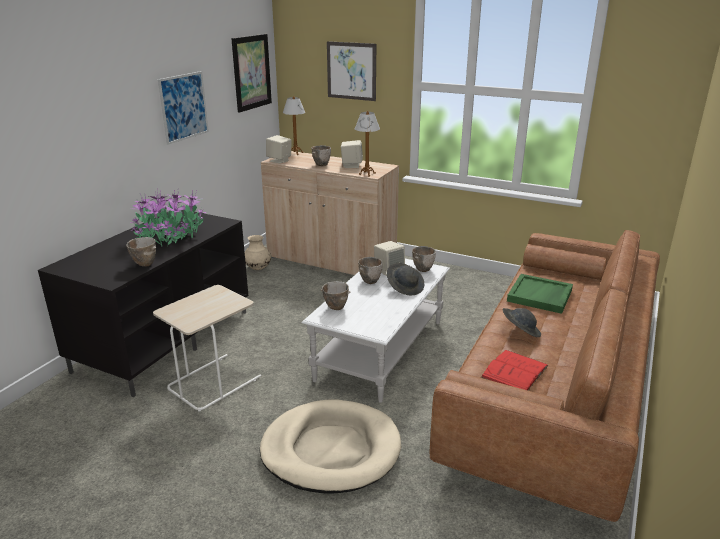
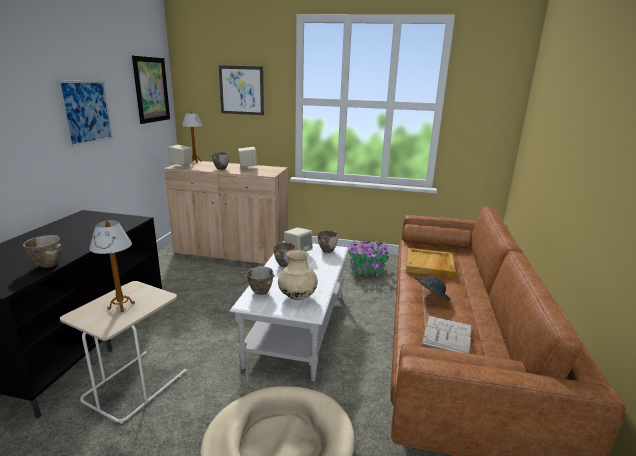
camera: 15 degrees left, 5 degrees down
potted plant [130,189,206,247] -> potted plant moved to [347,238,393,277]
beige vase [245,235,271,270] -> beige vase moved to [278,250,318,300]
table lamp [355,111,380,176] -> table lamp moved to [89,220,135,312]
grey hat [387,263,424,295] -> none
red book [481,350,548,391] -> white book [421,316,472,354]
green tray [507,274,573,314] -> beige tray [406,248,456,278]

